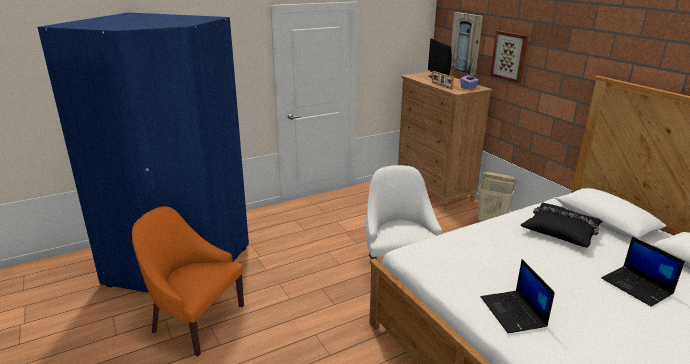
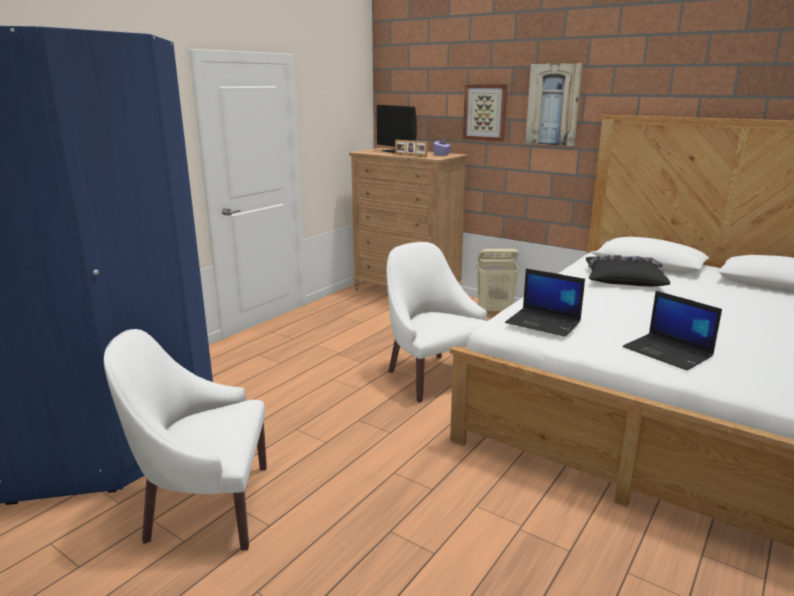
camera: 25 degrees left, 5 degrees down
orange armchair [132,206,244,356] -> white armchair [104,329,267,551]
picture [451,12,483,75] -> picture moved to [525,63,583,146]
laptop [601,237,685,307] -> laptop moved to [505,269,585,337]

